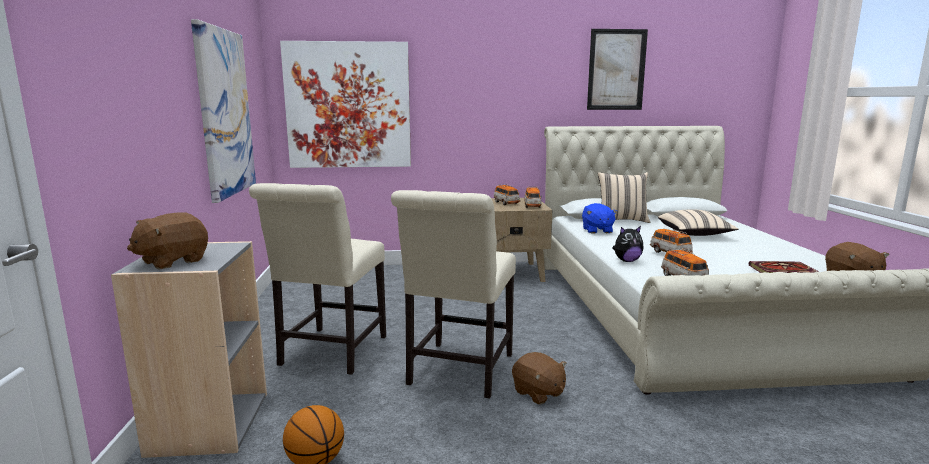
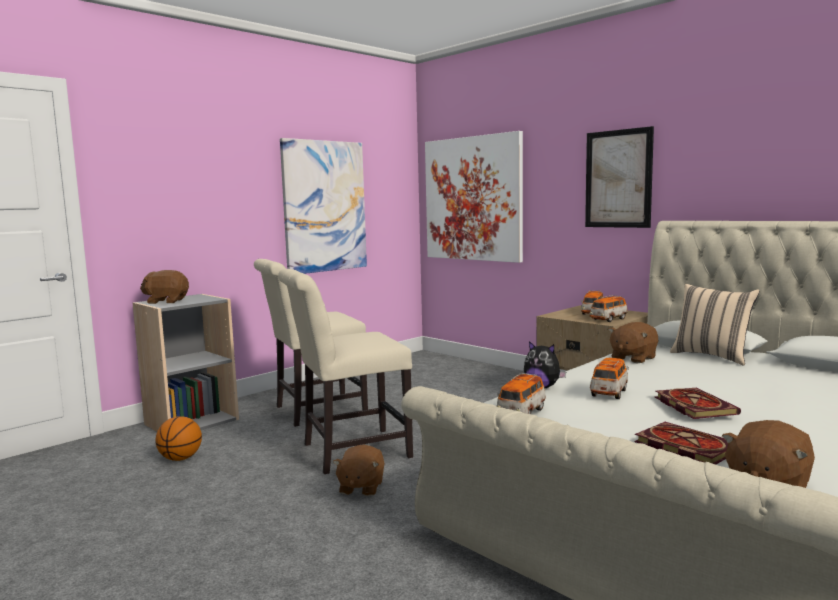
camera: 50 degrees right, 5 degrees down
blue plush toy [582,203,618,234] -> brown plush toy [608,322,658,364]
picture [587,29,648,110] -> picture moved to [585,126,654,228]
beige pillow [658,210,738,236] -> none
none -> book [655,388,741,419]

